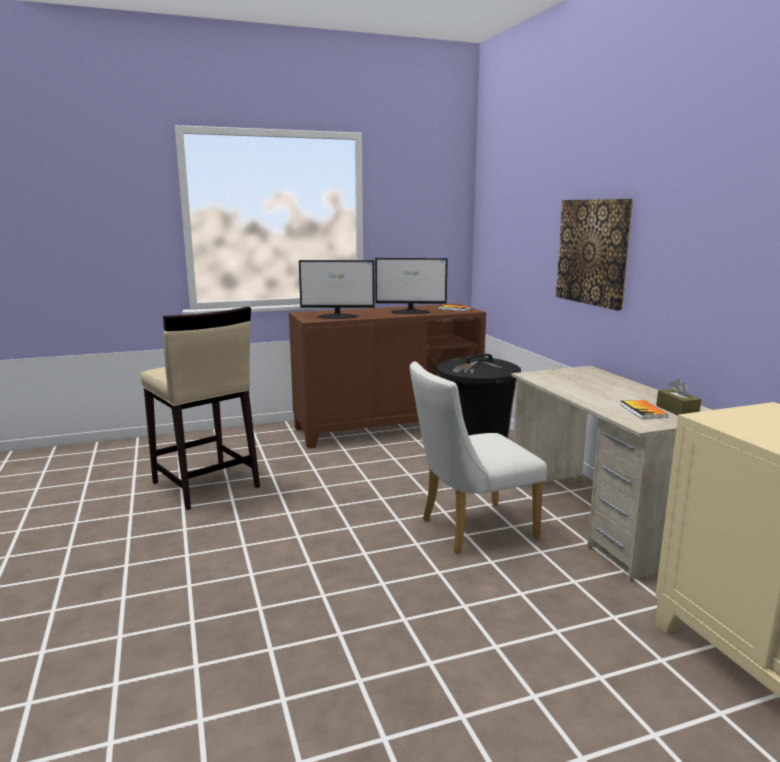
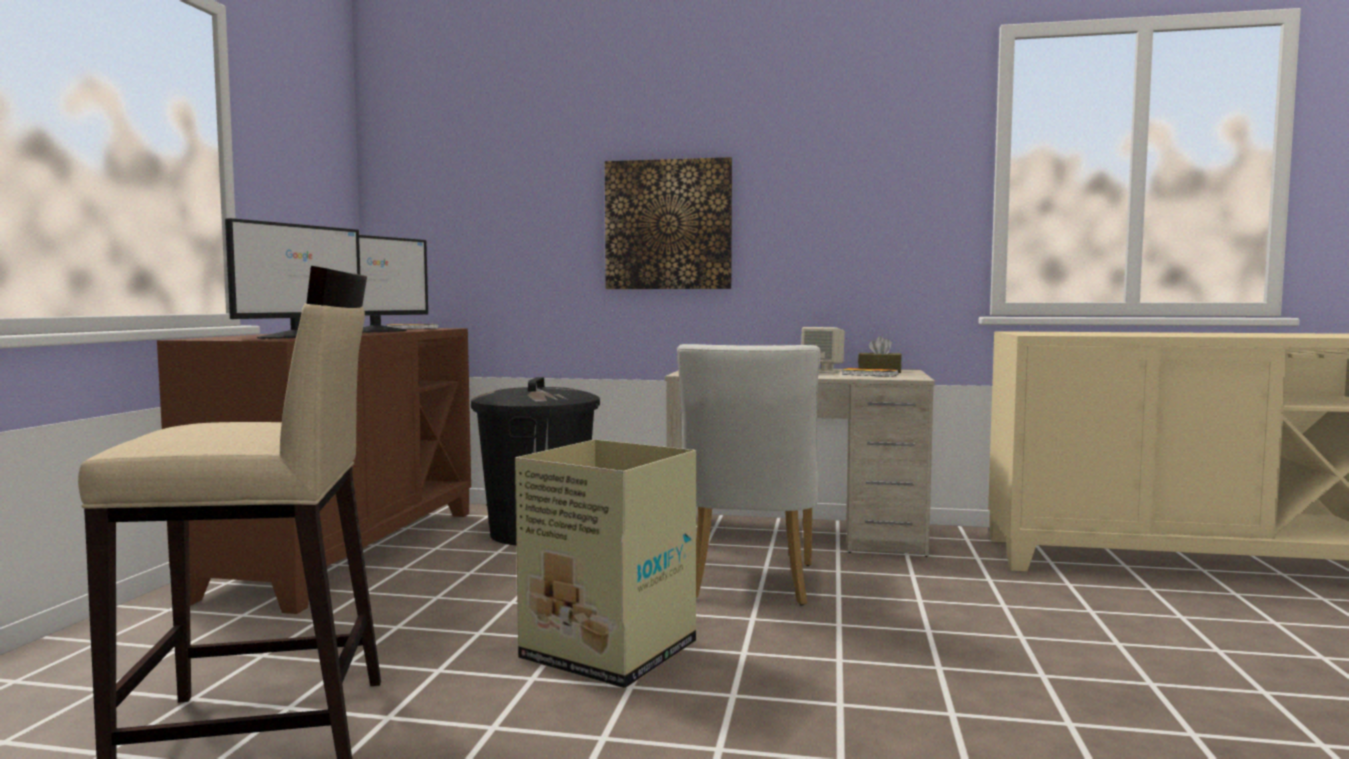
camera: 60 degrees left, 10 degrees down
none -> cardboard box [515,439,696,689]
none -> beige speaker [801,327,845,373]

